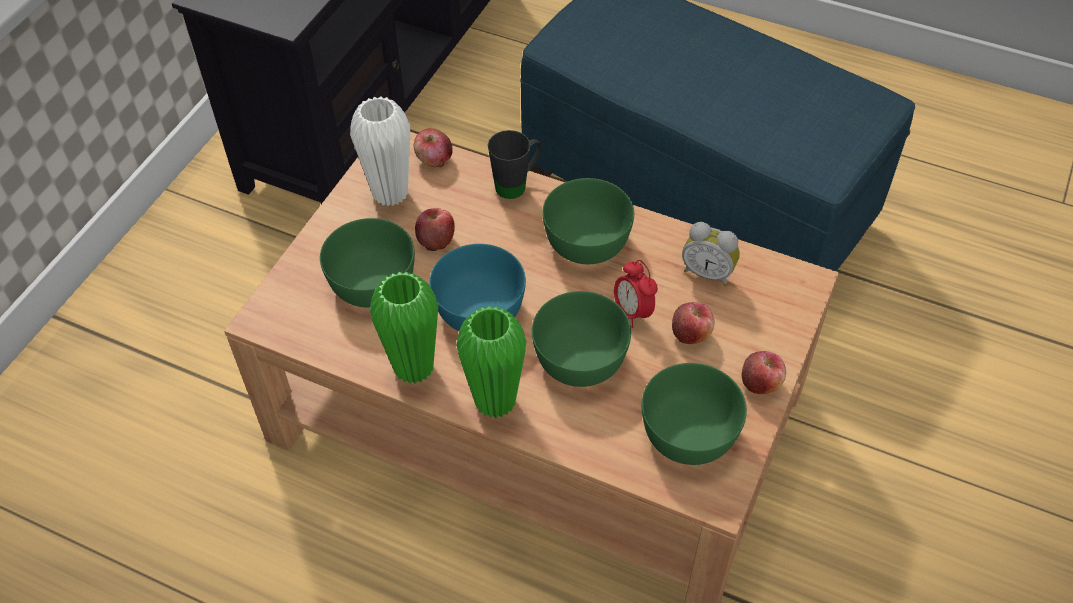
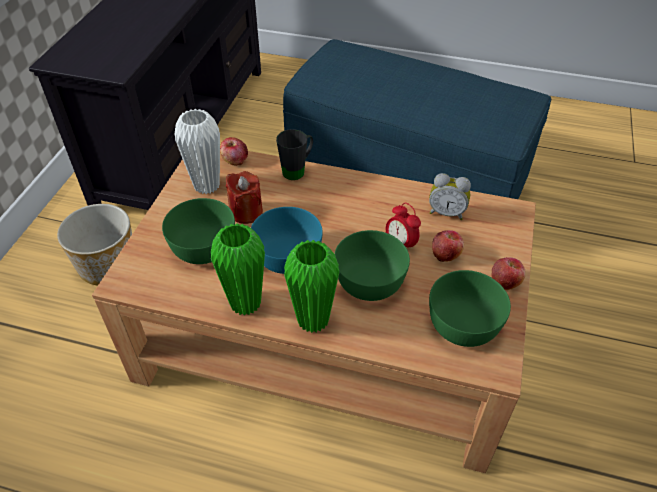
camera: 10 degrees left, 5 degrees down
apple [415,208,455,251] -> red candle [226,171,263,224]
green bowl [542,178,634,264] -> none
none -> planter [57,204,132,285]

